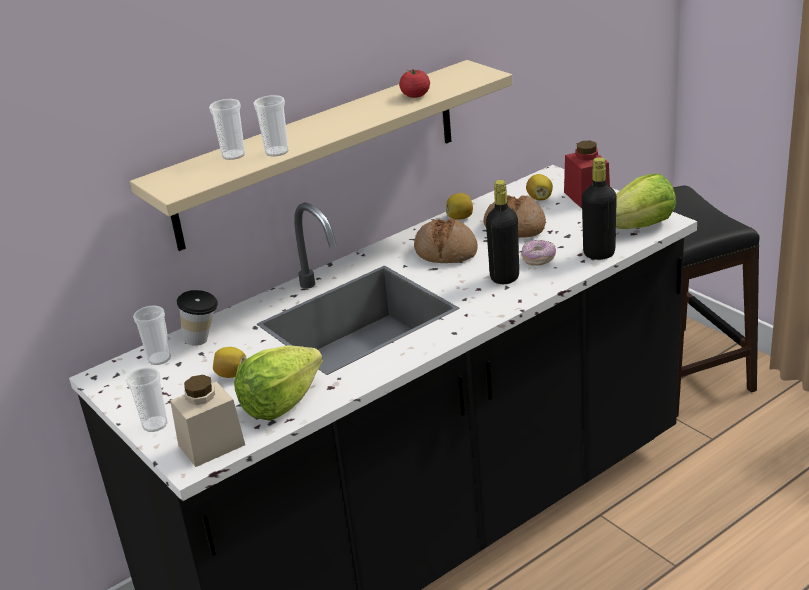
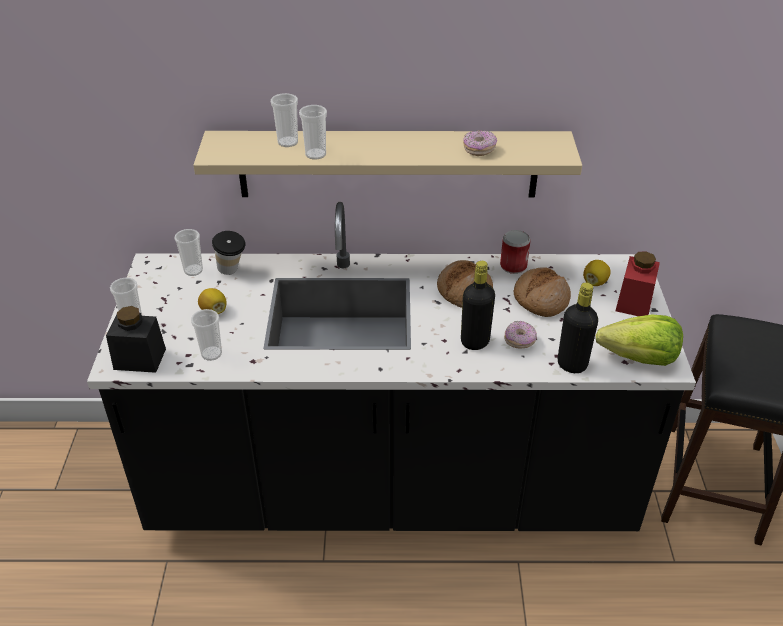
camera: 35 degrees right, 10 degrees up
beige jar [170,375,245,467] -> black jar [106,306,166,373]
lettuce [234,345,323,421] -> cup [191,309,222,361]
tomato [399,69,430,98] -> donut [463,130,497,156]
lemon [446,193,473,220] -> can [500,230,531,274]

